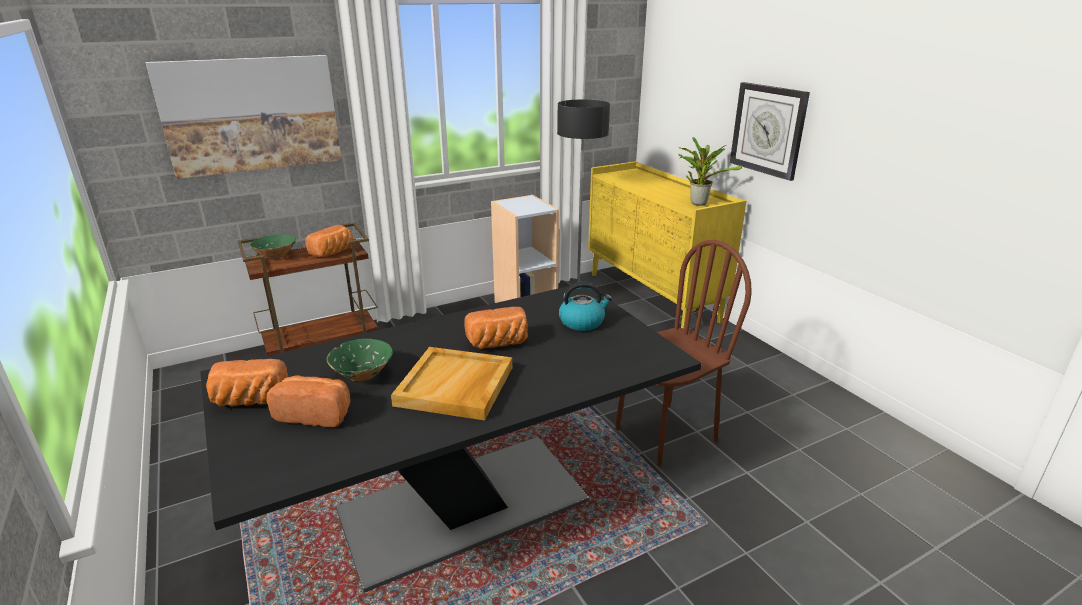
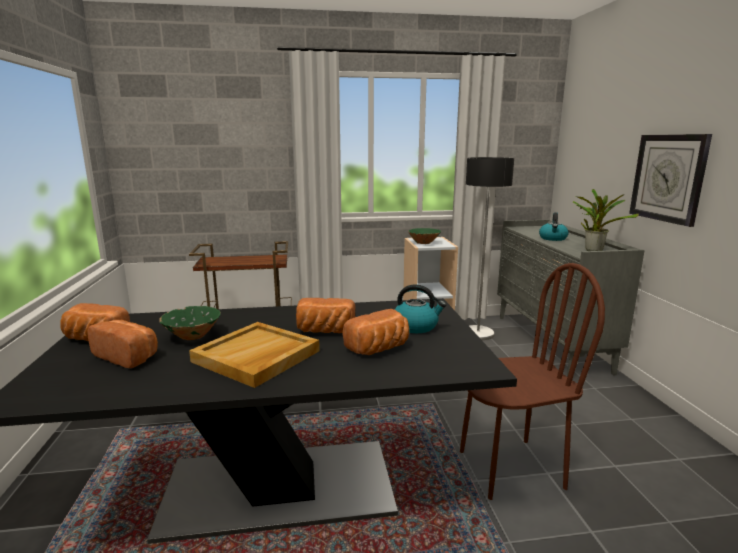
camera: 20 degrees right, 10 degrees down
picture [146,55,342,179] -> none
green bowl [249,234,296,260] -> green bowl moved to [408,228,441,244]
bread [305,225,353,257] -> bread moved to [343,309,409,355]
yellow cabinet [588,161,747,328] -> grey cabinet [497,220,645,377]
none -> kettle [539,212,569,241]

